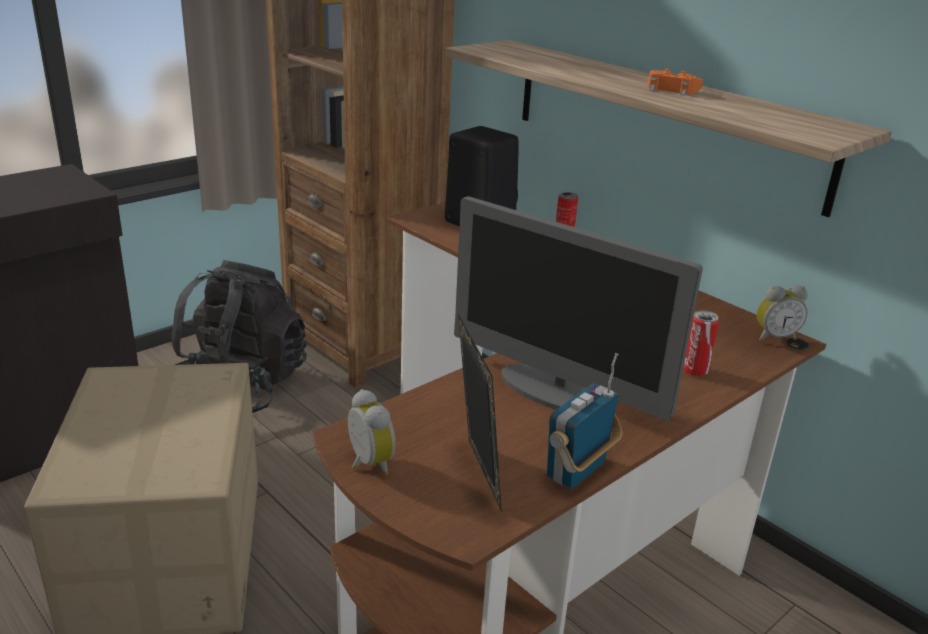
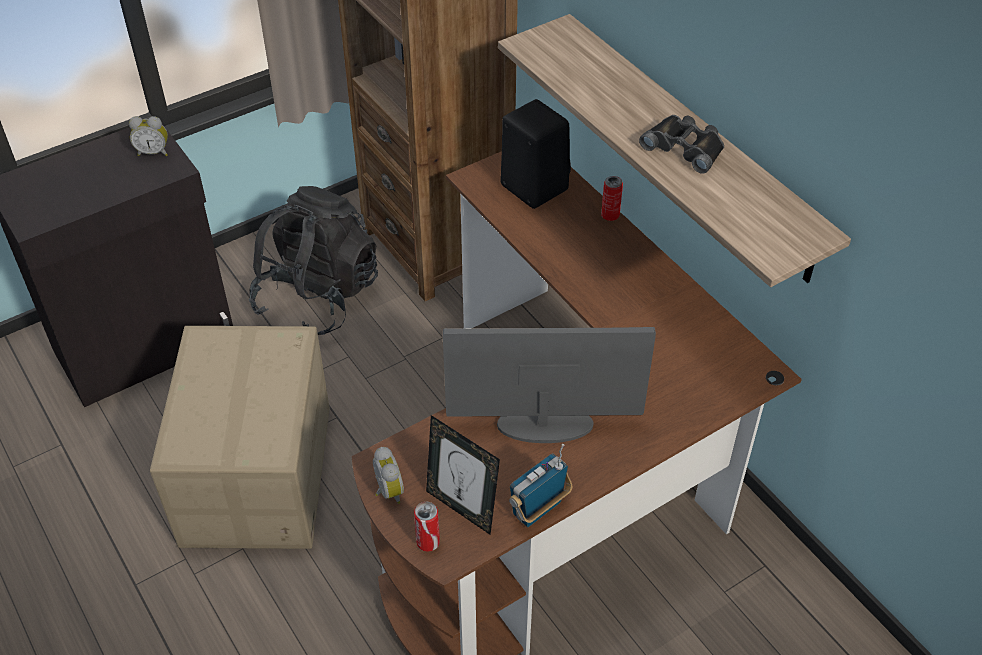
camera: 10 degrees right, 20 degrees up
monitor [454,196,703,421] -> monitor turned 135 degrees clockwise [443,327,656,443]
picture frame [458,314,502,512] -> picture frame turned 135 degrees clockwise [426,415,500,535]
orange game controller [648,69,703,96] -> black binoculars [639,115,724,174]
can [683,310,719,376] -> can moved to [414,502,440,552]
alarm clock [757,285,808,341] -> alarm clock moved to [129,116,168,156]

